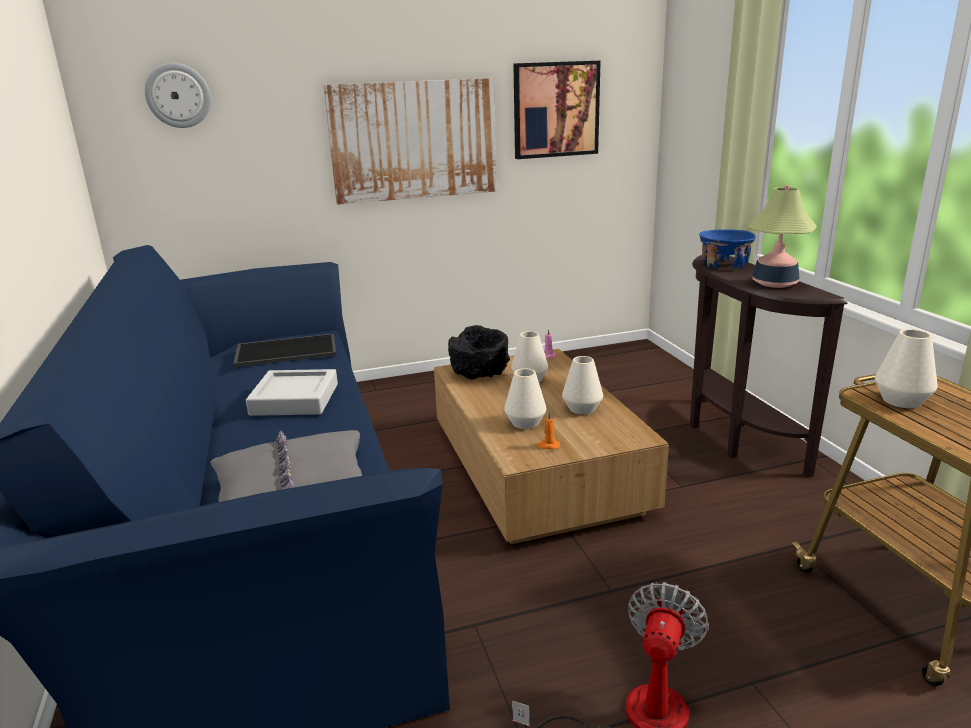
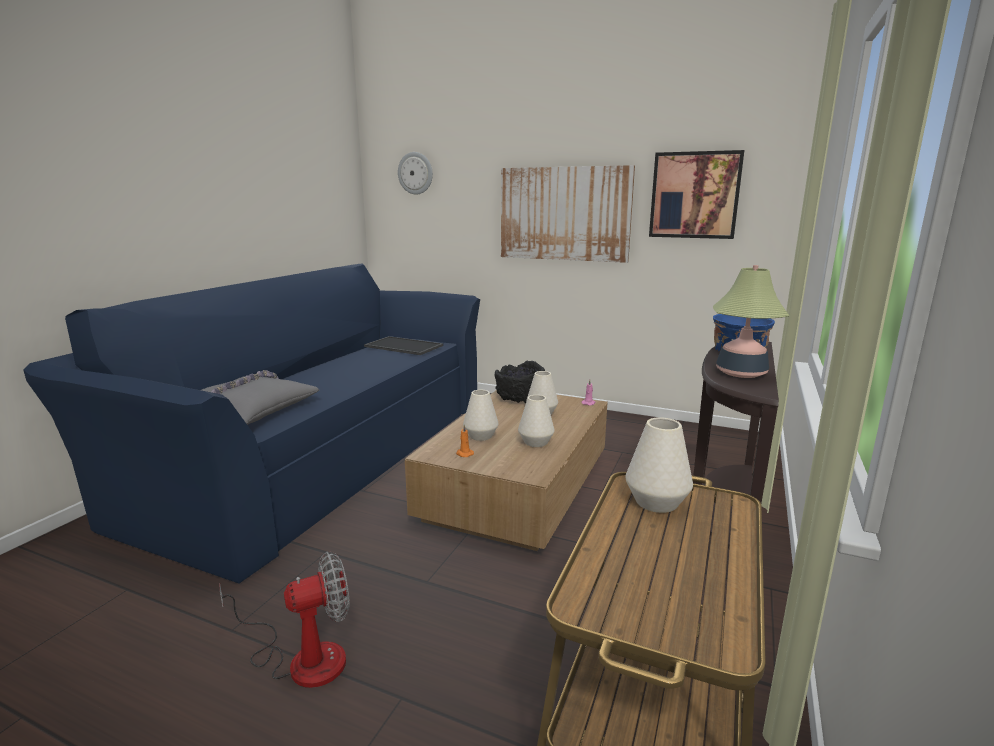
camera: 40 degrees right, 5 degrees down
grey tray [246,369,338,416] -> none

